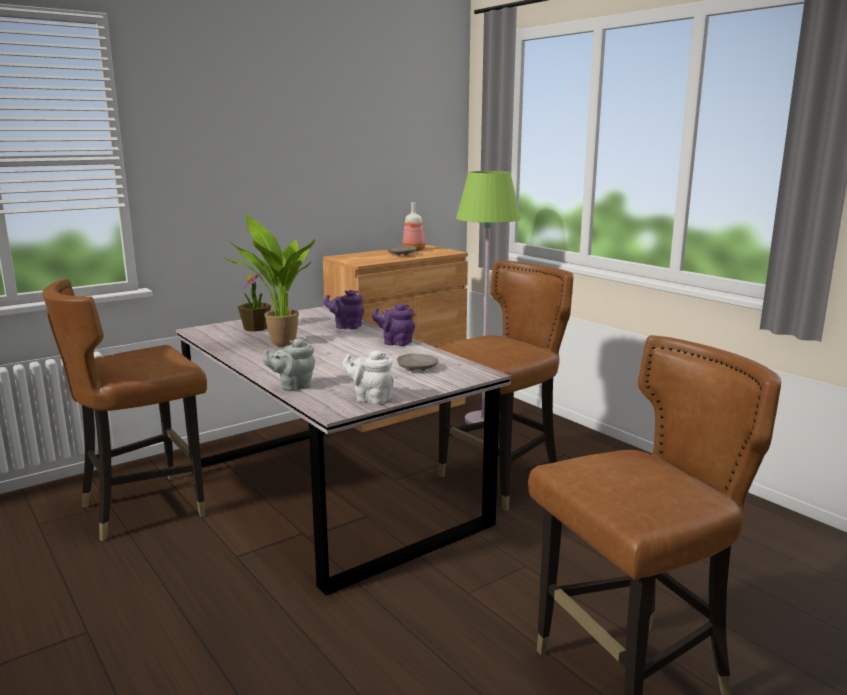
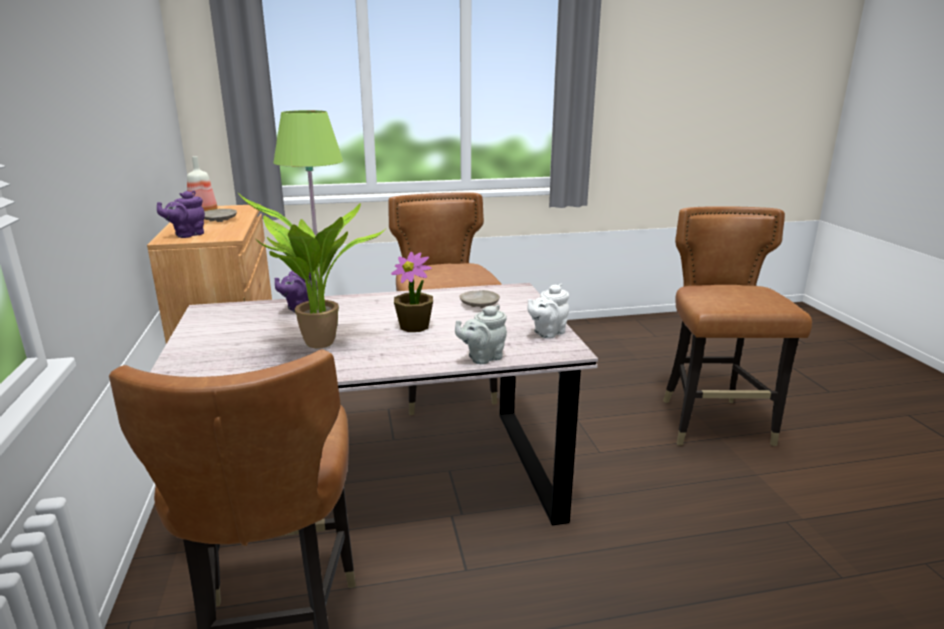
camera: 65 degrees left, 5 degrees up
potted plant [238,273,271,332] -> potted plant moved to [391,252,433,332]
grey teapot [263,338,315,391] -> grey teapot turned 60 degrees clockwise [455,305,507,364]
purple teapot [372,303,415,346] -> purple teapot moved to [157,191,205,238]

